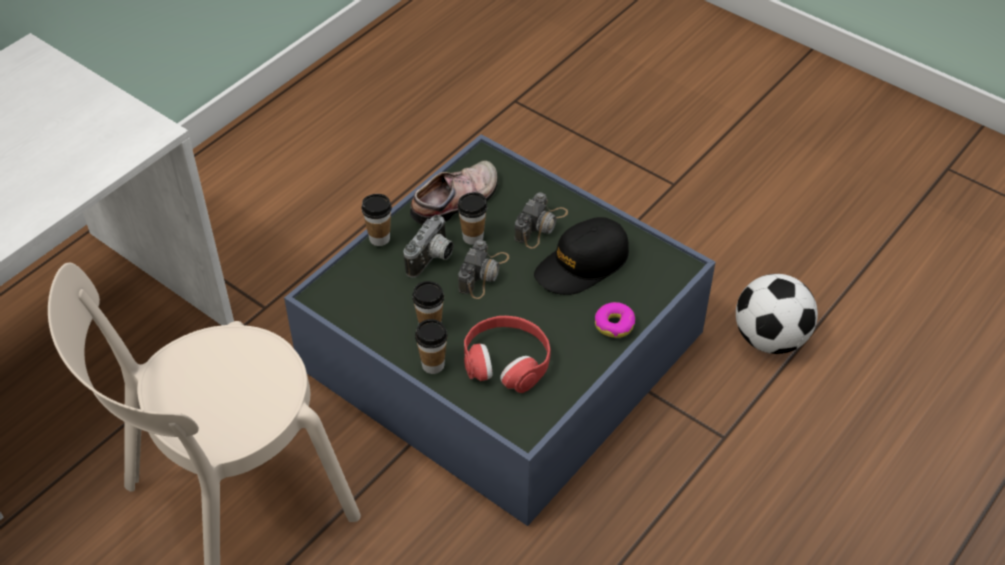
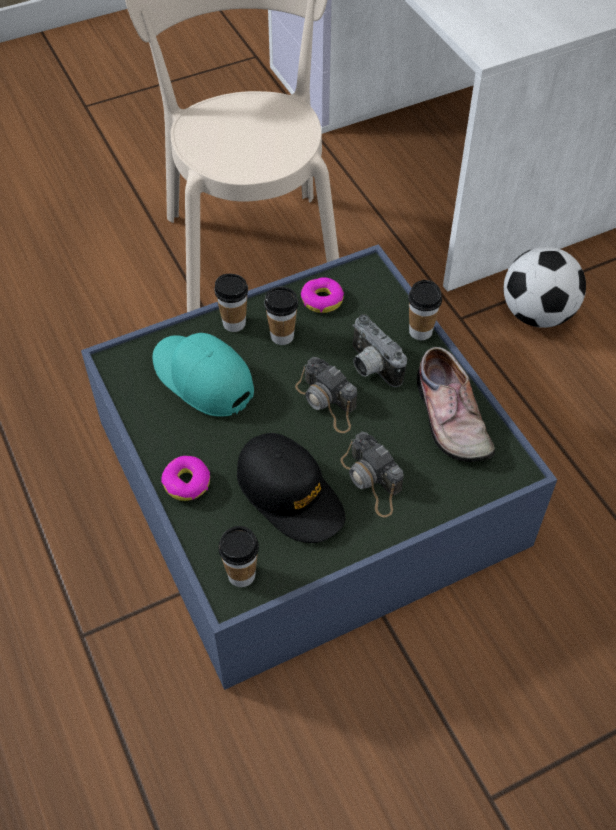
camera: 115 degrees right, 5 degrees up
cup [457,192,487,245] -> cup moved to [218,526,259,587]
red headphones [464,316,551,393] -> turquoise cap [153,333,254,417]
black cap [534,217,629,295] -> black cap turned 150 degrees clockwise [237,433,346,543]
football [736,274,818,354] -> football moved to [504,247,586,328]
none -> donut [301,277,344,313]

